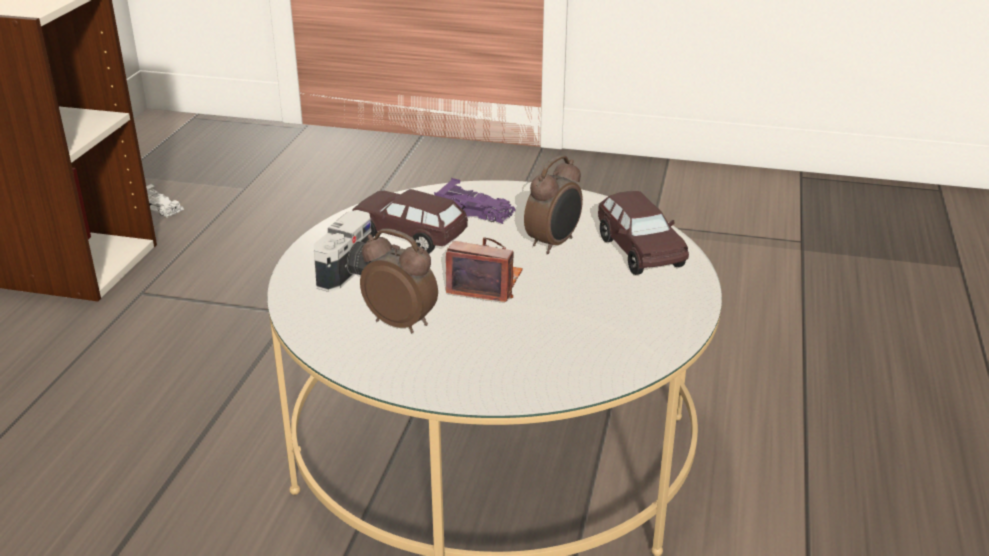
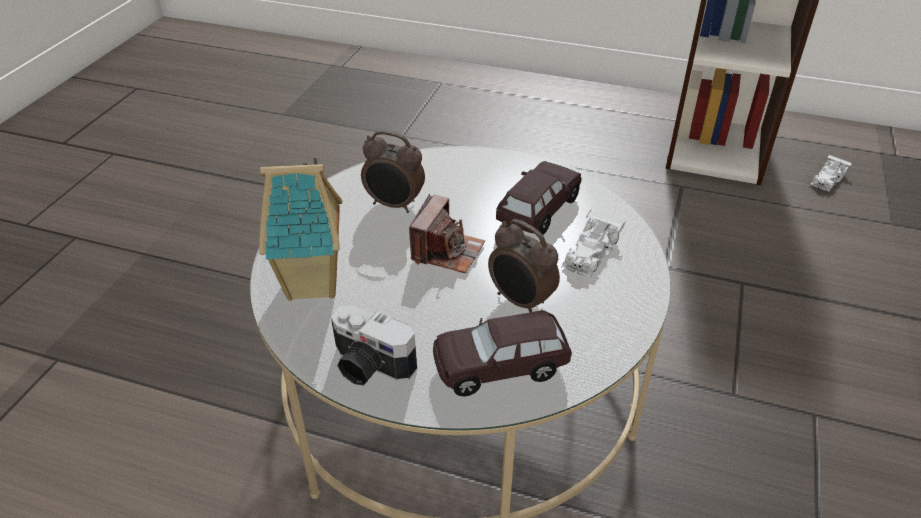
camera: 95 degrees right, 10 degrees up
camera [314,210,371,292] -> camera moved to [331,306,417,385]
alarm clock [360,229,438,333] -> alarm clock turned 75 degrees clockwise [361,130,425,213]
purple toy car [434,178,516,224] -> white toy car [562,210,625,278]
none -> toy house [259,157,342,301]

